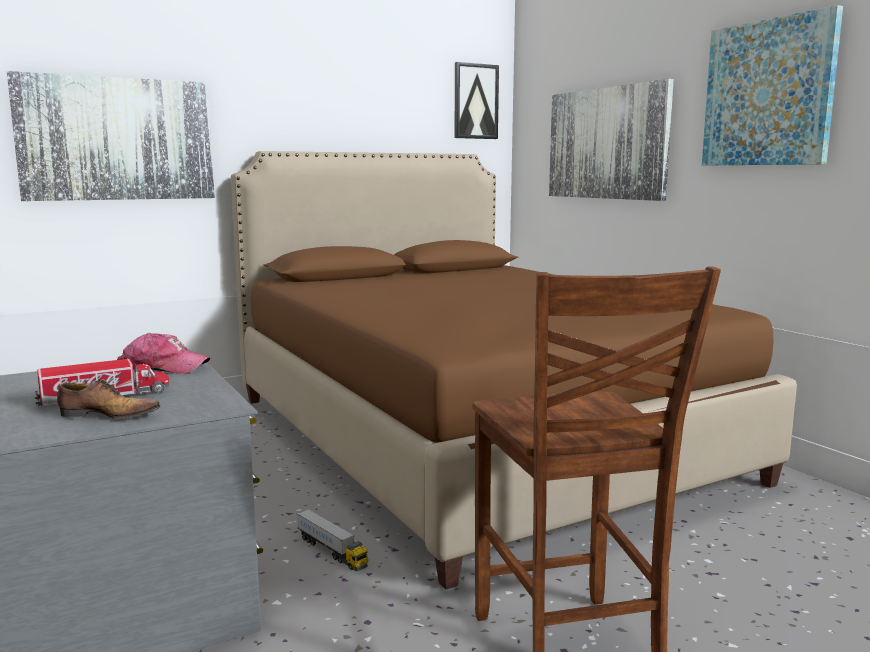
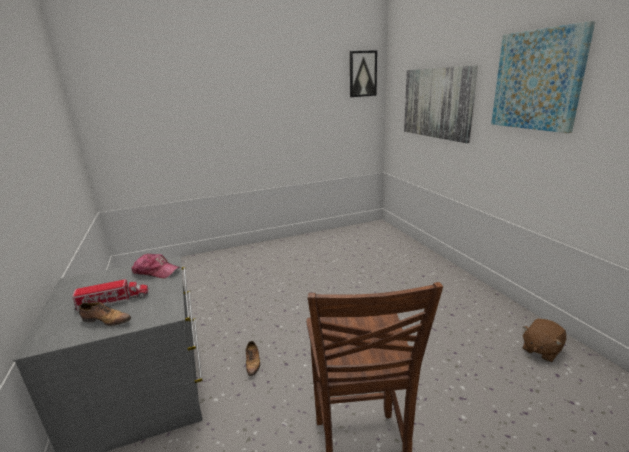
camera: 10 degrees right, 10 degrees up
picture [7,71,215,201] -> none
brown bed [231,151,797,589] -> none
toy truck [297,509,368,571] -> shoe [246,341,260,376]
none -> brown plush toy [522,319,566,362]

